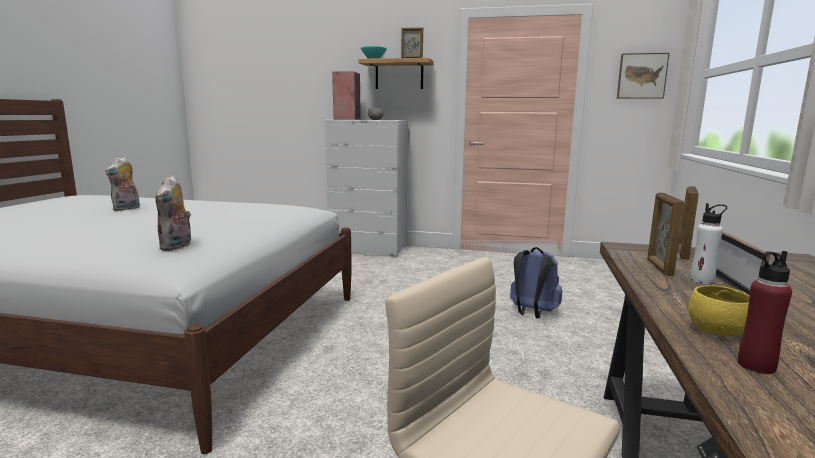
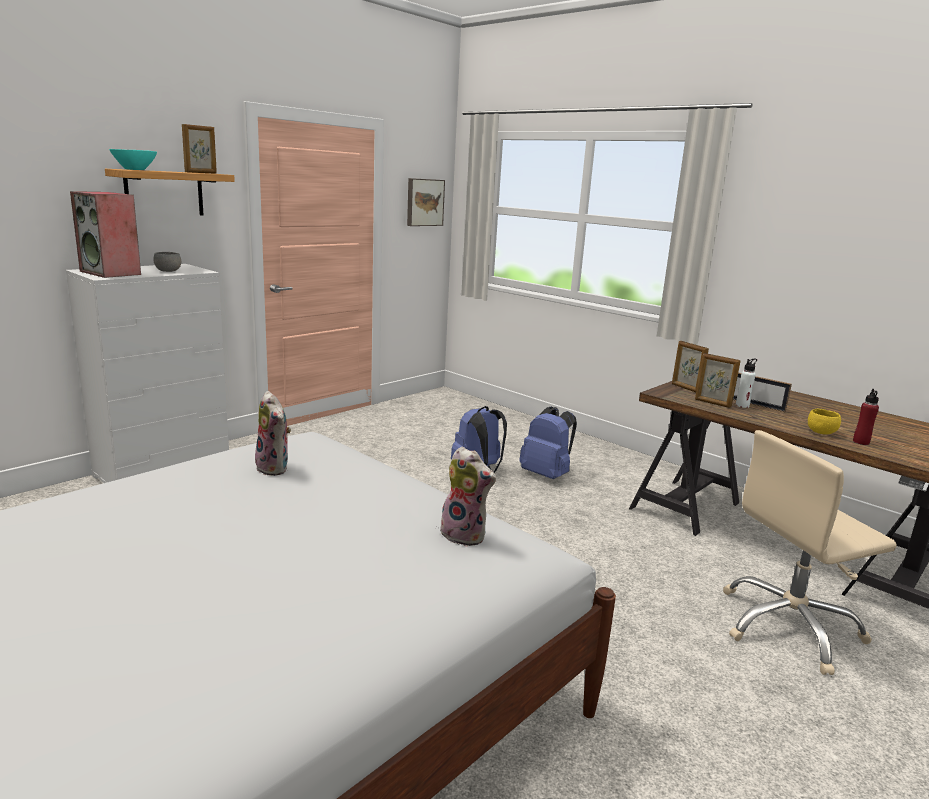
camera: 60 degrees left, 5 degrees up
plush toy [105,157,140,211] -> plush toy moved to [255,391,291,476]
none -> blue backpack [519,406,577,479]

